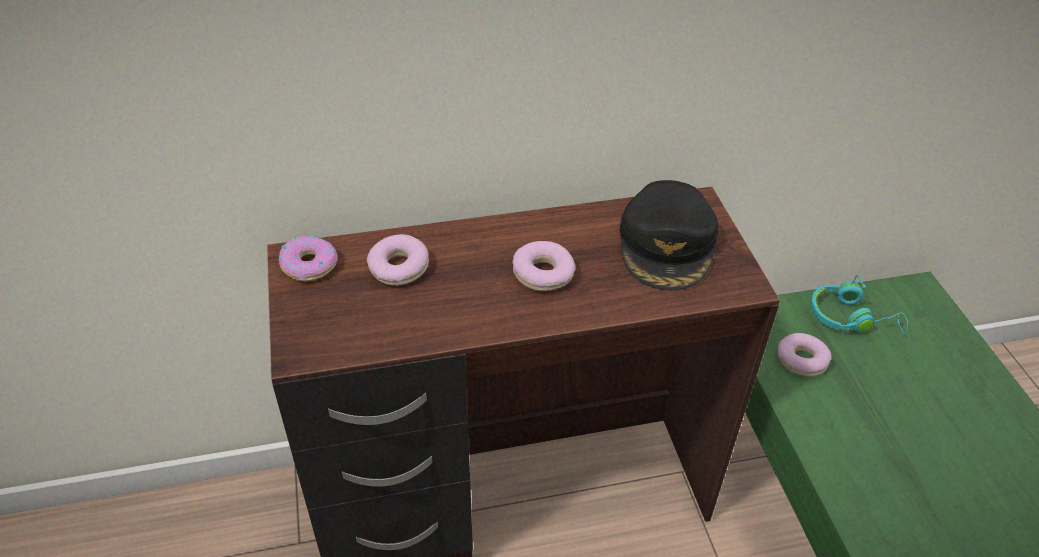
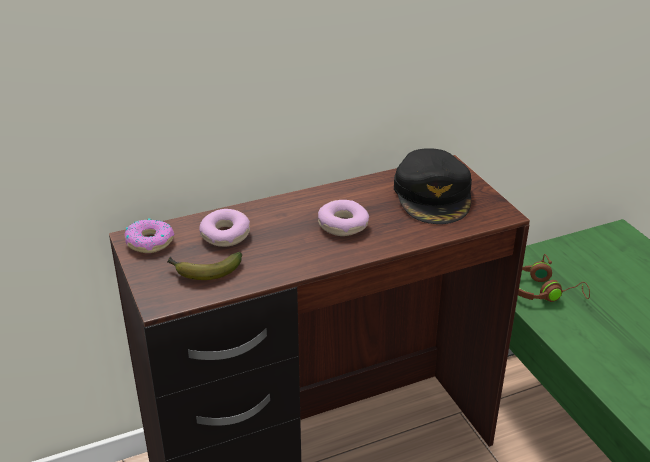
camera: 10 degrees left, 10 degrees down
donut [777,333,832,377] -> brown headphones [518,254,590,302]
turquoise headphones [810,275,908,334] -> none
none -> banana [167,252,242,280]

